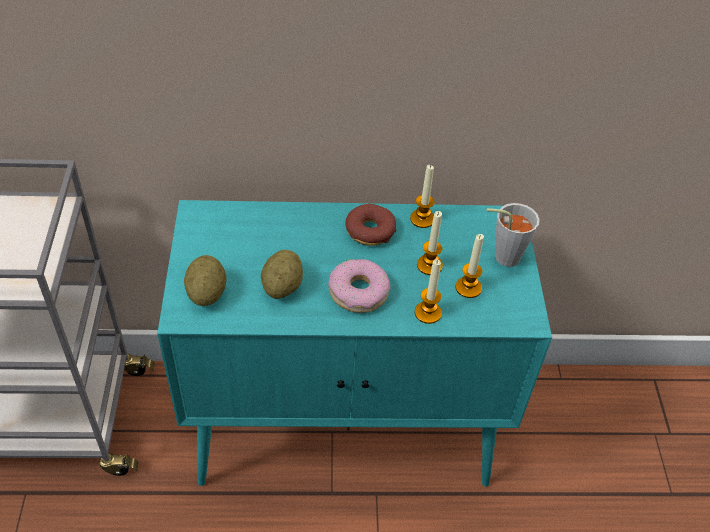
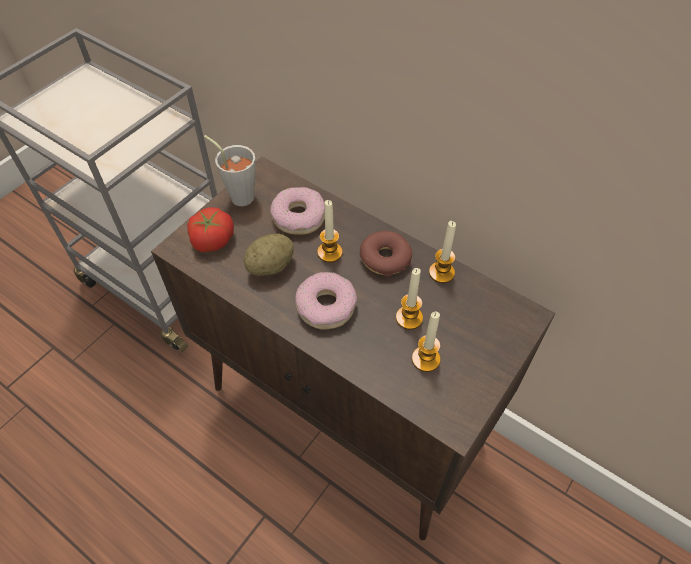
camera: 40 degrees right, 5 degrees up
turquoise cabinet [157,200,552,487] -> brown cabinet [151,157,555,540]
potato [184,255,227,306] -> tomato [187,207,234,252]
candle [415,260,442,324] -> candle moved to [317,200,343,263]
grey cup [486,203,540,267] -> grey cup moved to [204,135,255,206]
none -> donut [270,187,325,235]

